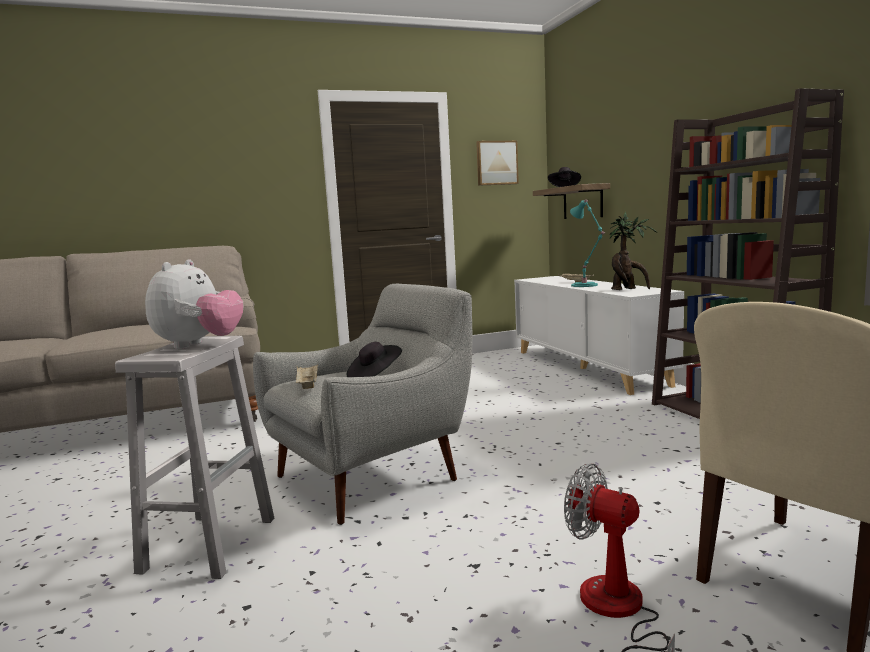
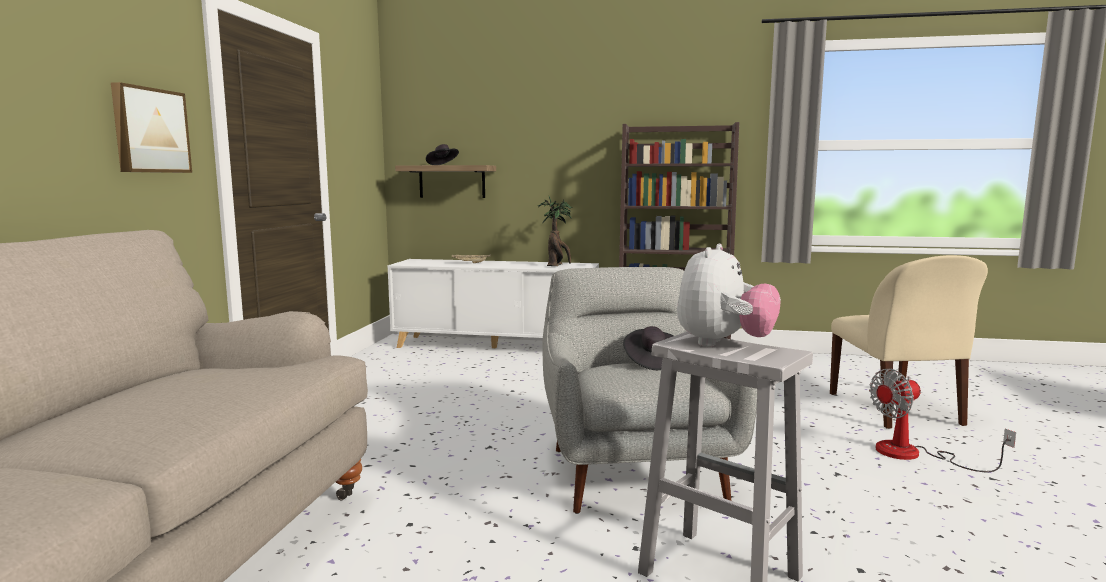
camera: 60 degrees left, 0 degrees up
plush toy [145,259,243,349] -> plush toy turned 75 degrees clockwise [677,244,781,347]
beige tray [296,365,318,389] -> none
picture [476,141,519,186] -> picture moved to [111,82,192,173]
turquoise table lamp [570,199,605,287] -> none

